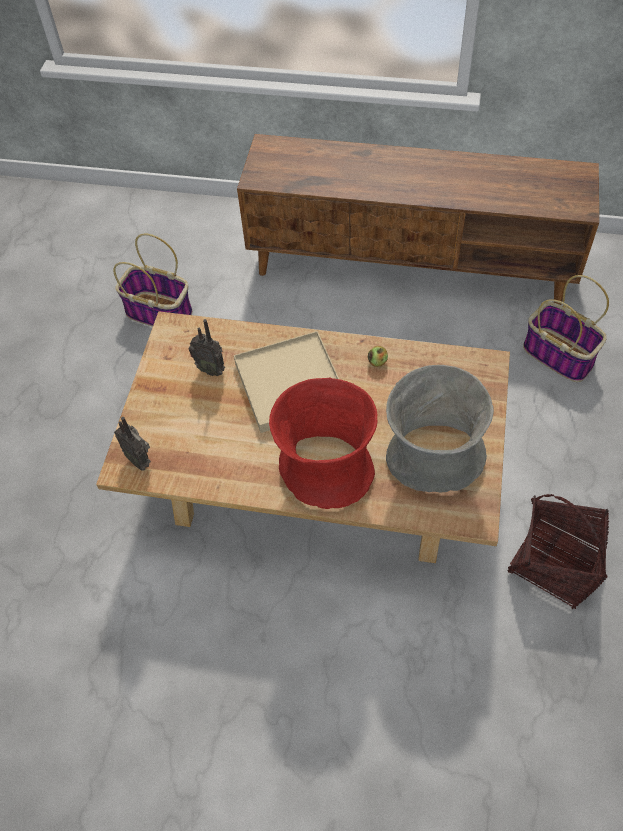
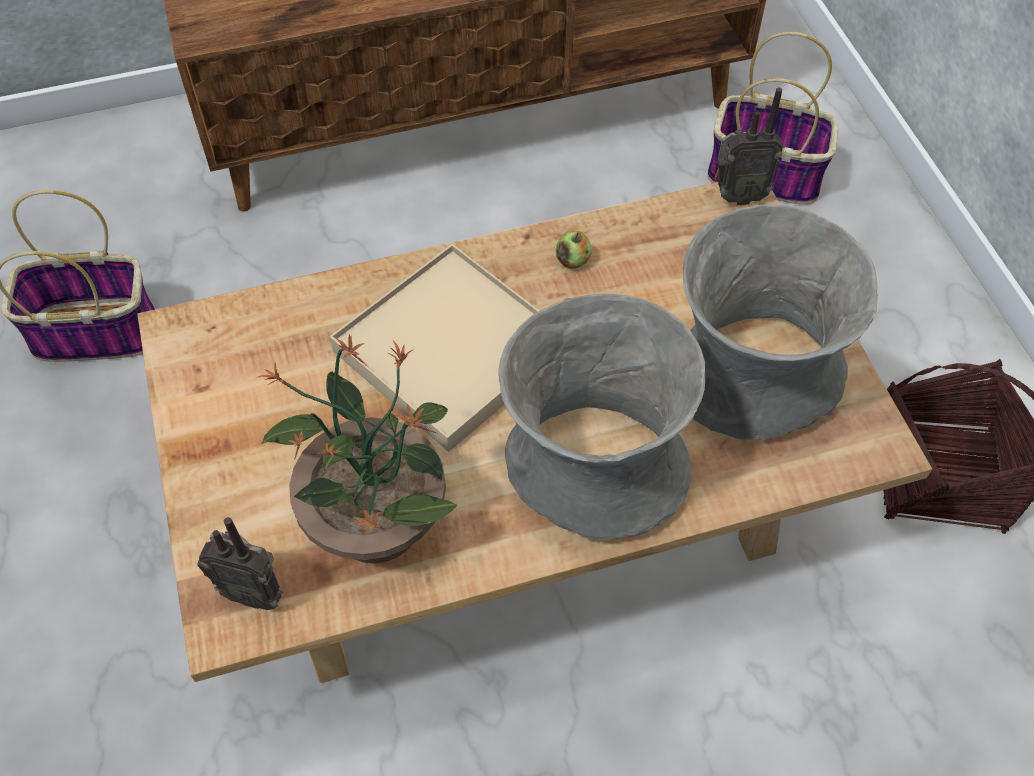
camera: 30 degrees left, 0 degrees up
radio [189,319,225,376] -> radio moved to [714,88,783,205]
red vase [269,377,378,509] -> grey vase [498,294,705,540]
none -> potted plant [256,334,457,564]

